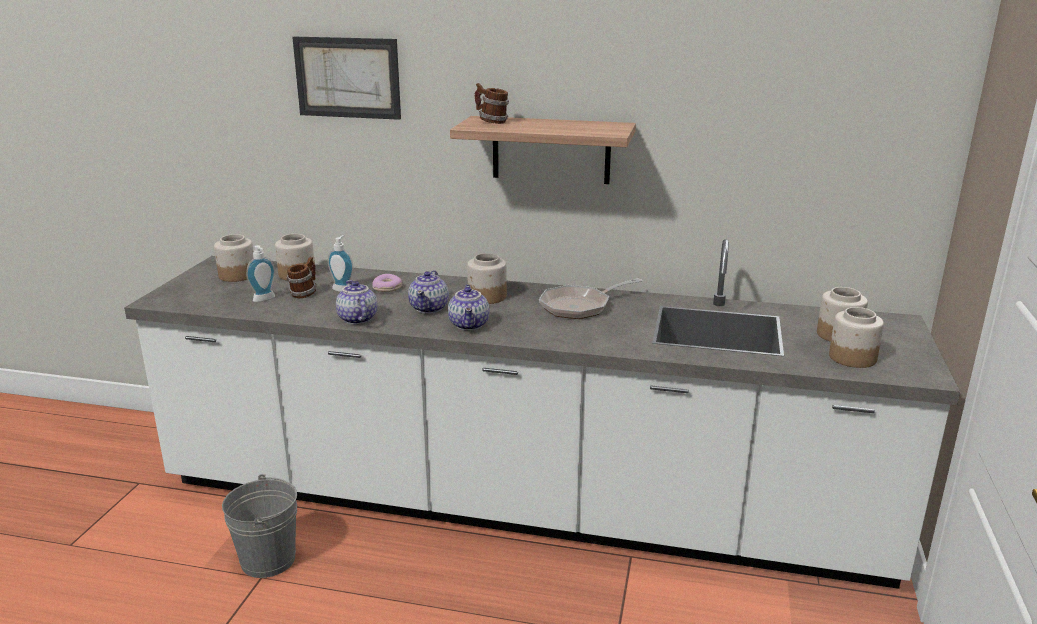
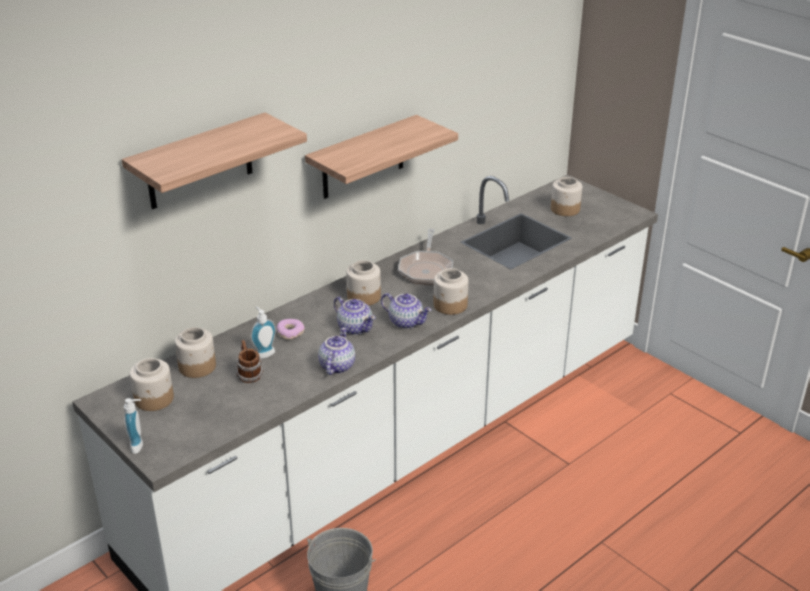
camera: 55 degrees left, 10 degrees up
soap dispenser [246,245,275,302] -> soap dispenser moved to [124,398,143,454]
picture [292,37,401,120] -> shelf [122,113,307,209]
teapot [336,280,377,324] -> teapot turned 90 degrees clockwise [318,327,355,375]
mug [475,83,509,124] -> none
jar [829,307,884,368] -> jar moved to [434,268,469,315]

